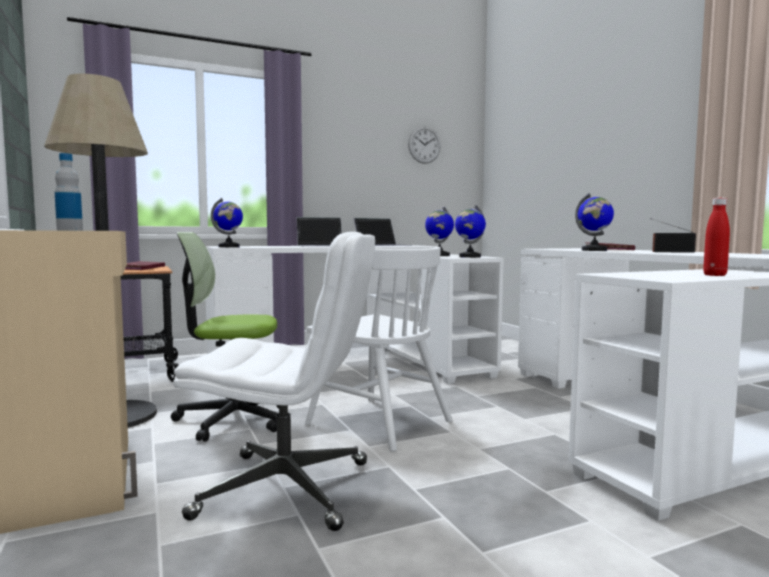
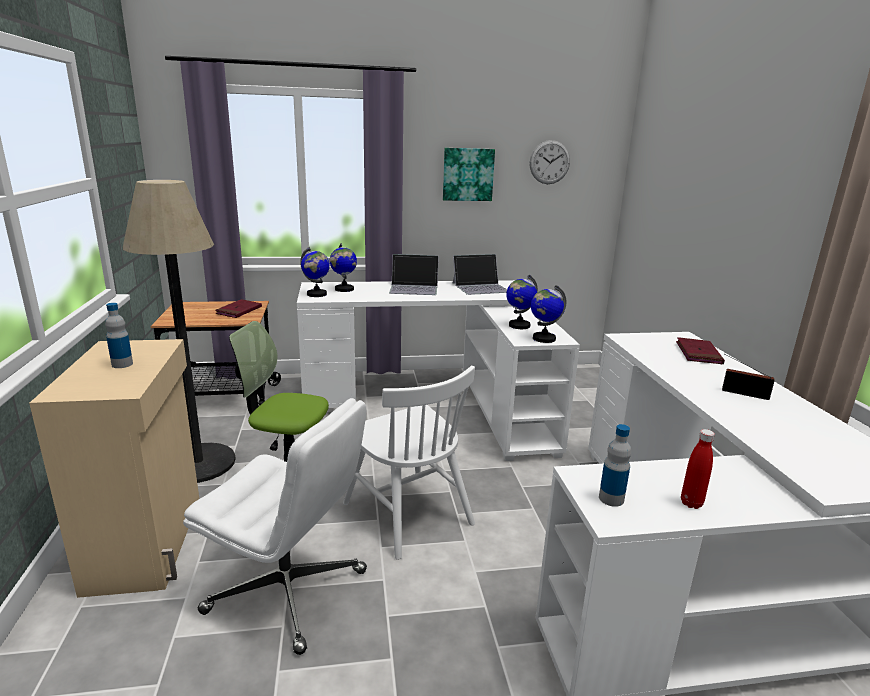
camera: 15 degrees right, 15 degrees up
globe [575,193,614,251] -> globe moved to [330,243,357,292]
none -> picture [443,148,495,201]
none -> bottle [599,424,631,507]

